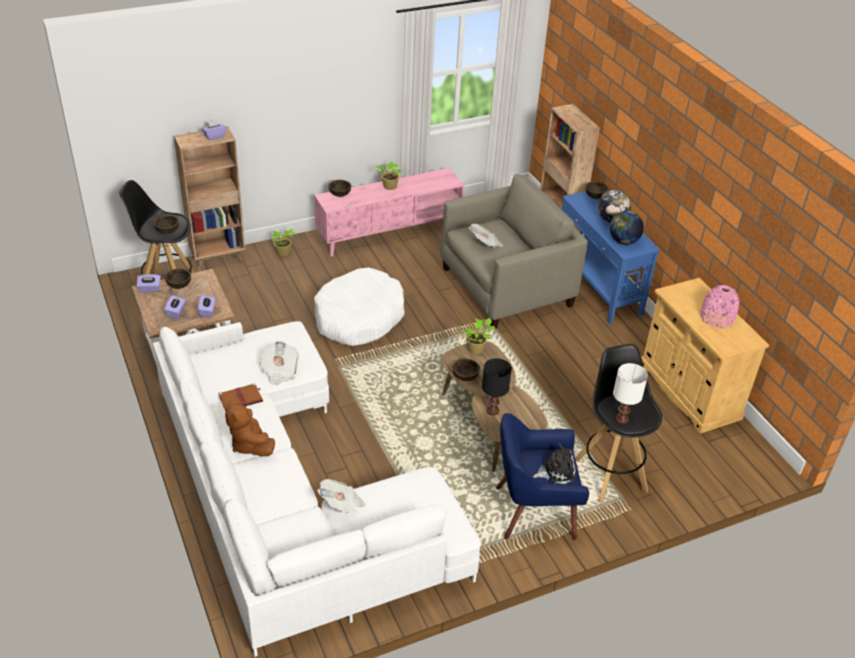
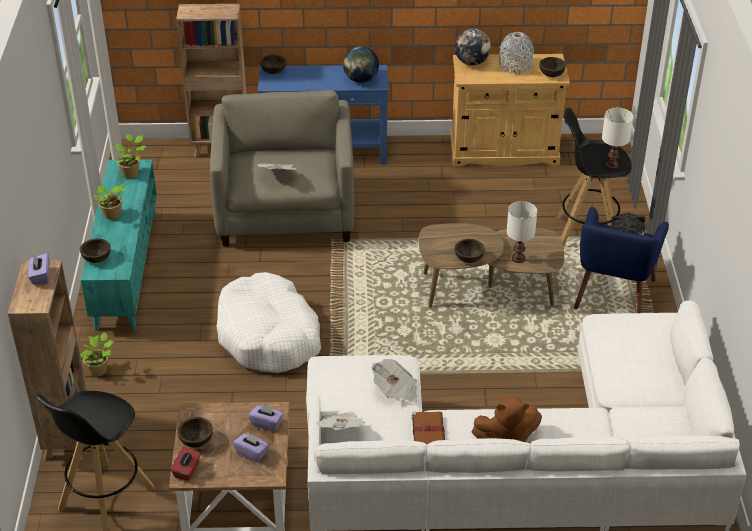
camera: 65 degrees left, 0 degrees up
purple tissue box [137,274,161,292] -> red tissue box [171,446,201,481]
brown bowl [153,215,179,234] -> brown bowl moved to [539,57,566,77]
pink tv stand [314,168,464,257] -> turquoise tv stand [81,160,157,331]
newspaper [317,479,366,513] -> newspaper moved to [317,412,365,430]
potted plant [462,318,495,354] -> potted plant moved to [112,134,146,179]
black table lamp [482,358,512,415] -> white table lamp [506,201,537,263]
globe [598,190,631,223] -> globe moved to [455,28,491,65]
pink vase [700,285,740,329] -> grey vase [499,32,534,74]

